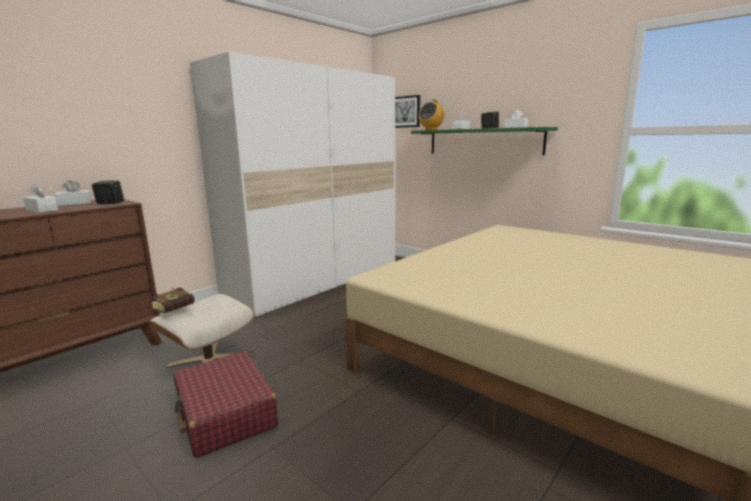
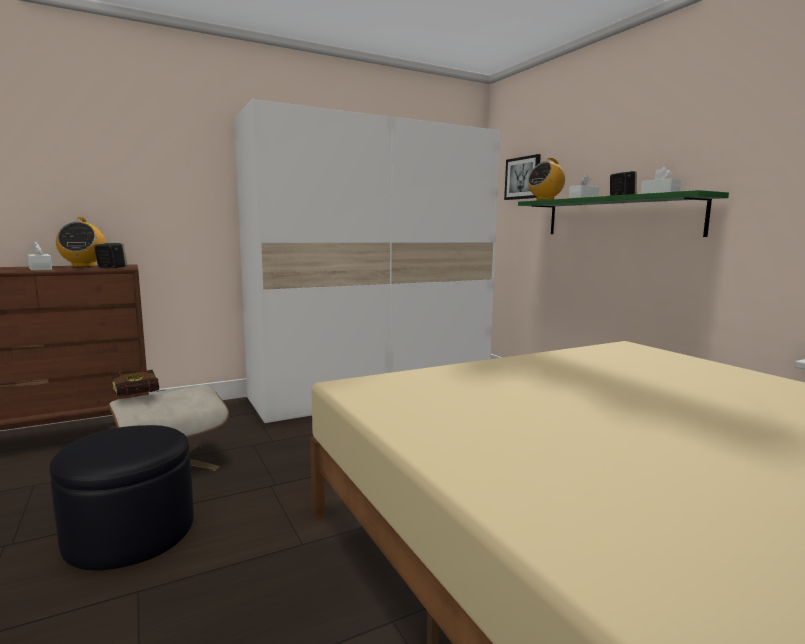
camera: 20 degrees right, 5 degrees down
white tissue box [55,180,91,206] -> radio [56,217,106,267]
red suitcase [174,351,278,458] -> black ottoman [49,425,194,570]

